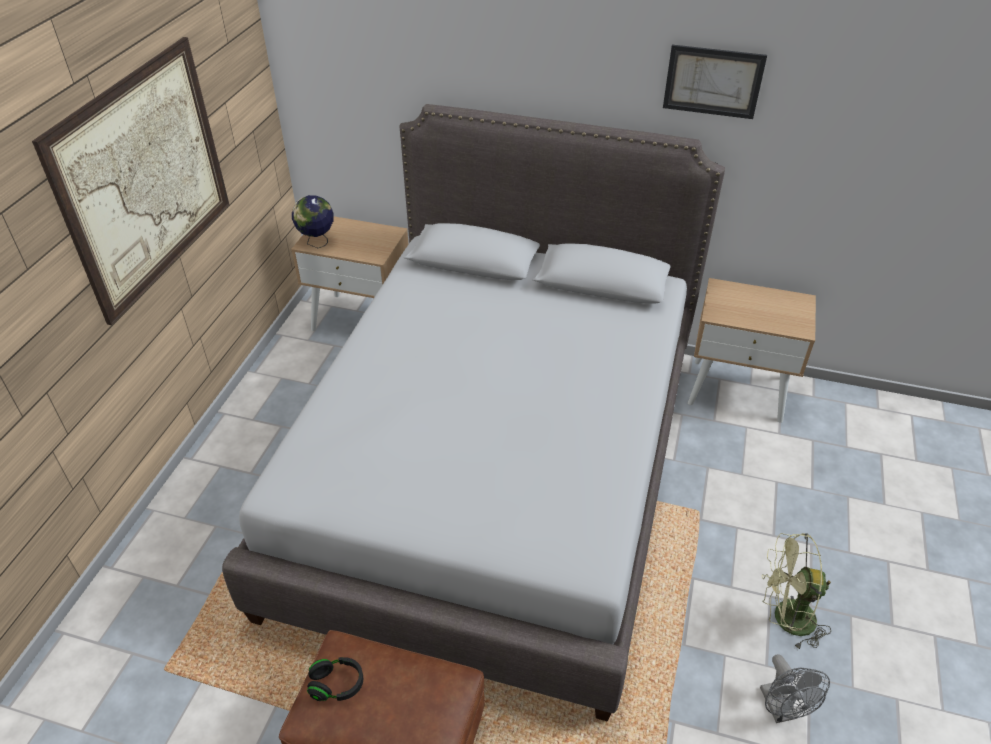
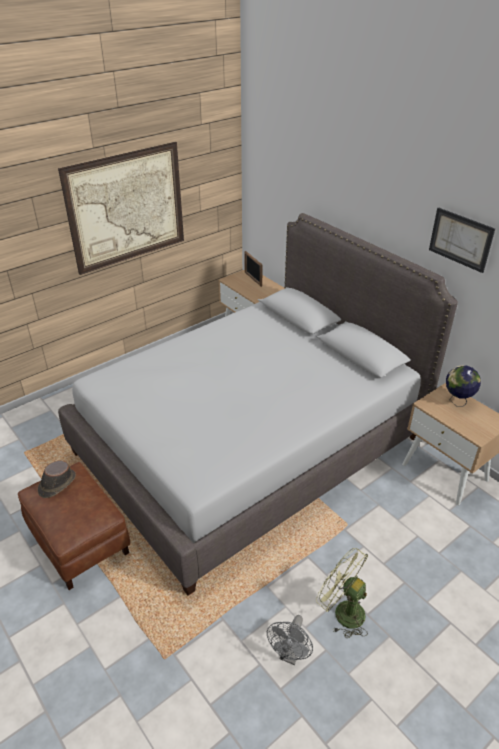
camera: 35 degrees right, 5 degrees down
globe [292,195,334,248] -> globe moved to [446,365,481,406]
black headphones [307,657,363,701] -> brown hat [38,461,76,498]
none -> picture frame [244,251,263,287]

